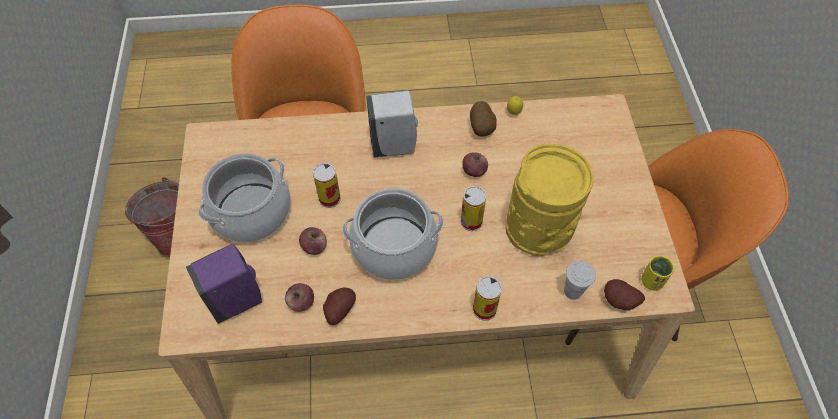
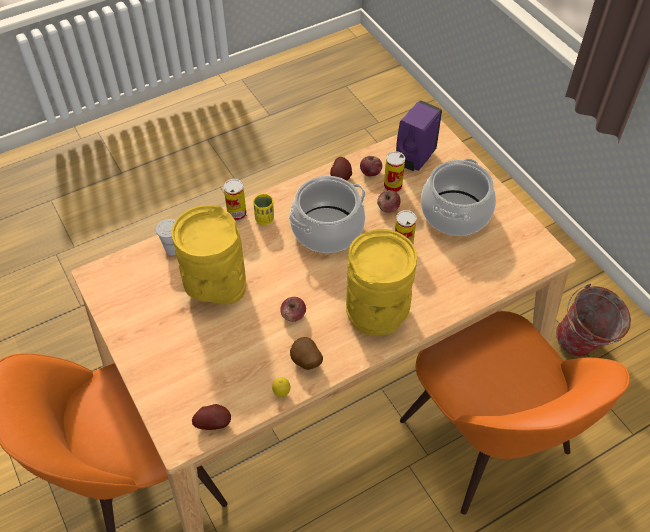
camera: 155 degrees right, 5 degrees down
white soap dispenser [366,90,418,158] -> yellow vase [346,229,417,336]
can [461,186,487,231] -> can moved to [384,151,405,193]
potato [604,279,645,311] -> potato moved to [192,404,231,430]
yellow cup [641,256,674,291] -> yellow cup moved to [253,194,274,225]

